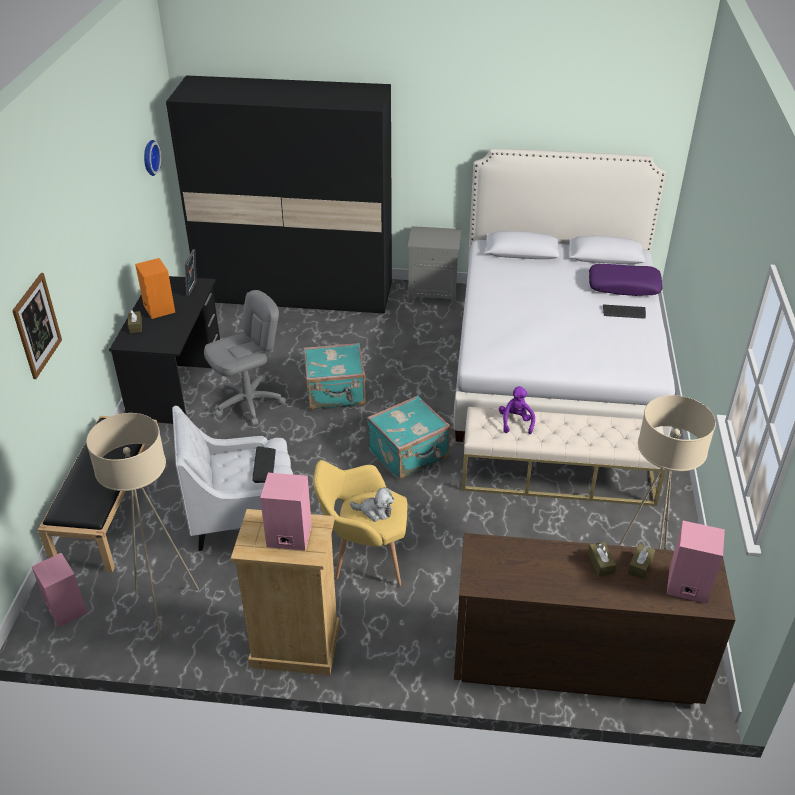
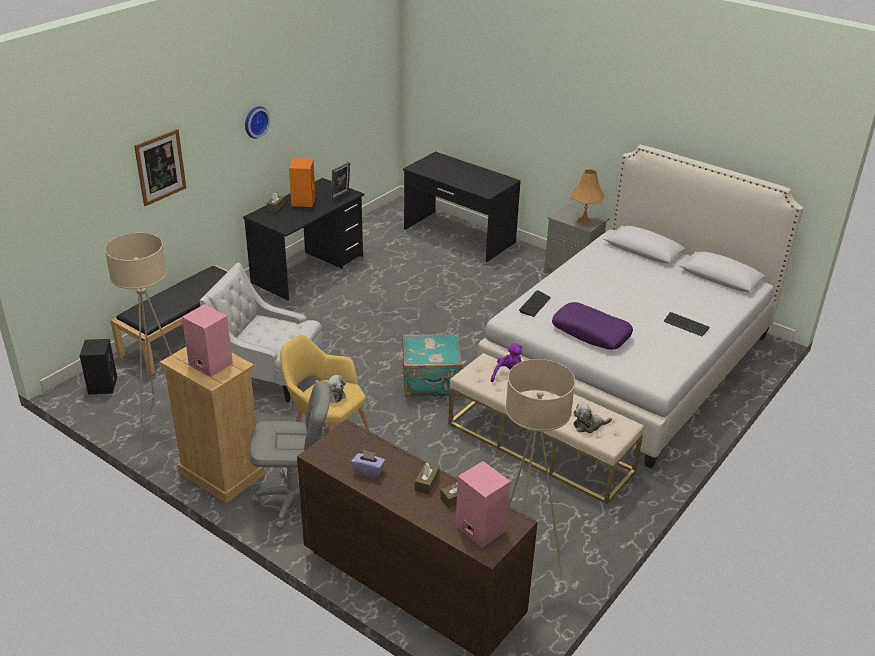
camera: 30 degrees right, 5 degrees down
pink speaker [32,553,87,628] -> black speaker [79,339,117,394]
wall clock [144,140,161,176] -> wall clock moved to [245,106,270,139]
black wardrobe [166,75,392,314] -> black desk [403,151,521,262]
grey office chair [204,290,286,426] -> grey office chair moved to [249,381,330,529]
keyboard [252,446,276,483] -> keyboard moved to [519,290,551,317]
turquoise suitcase [303,343,366,410] -> none
purple pillow [589,264,662,296] -> purple pillow moved to [552,302,633,350]
none -> purple tissue box [351,450,385,478]
none -> orange table lamp [570,169,605,225]
none -> plush toy [573,402,612,433]

